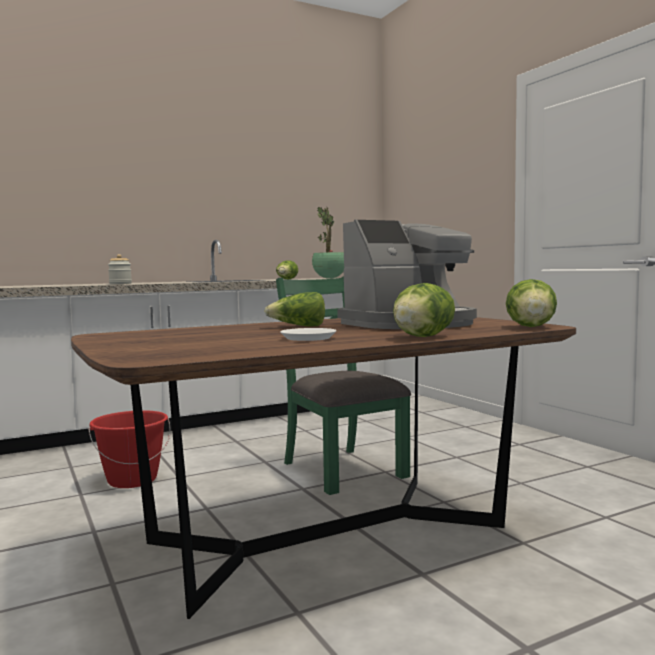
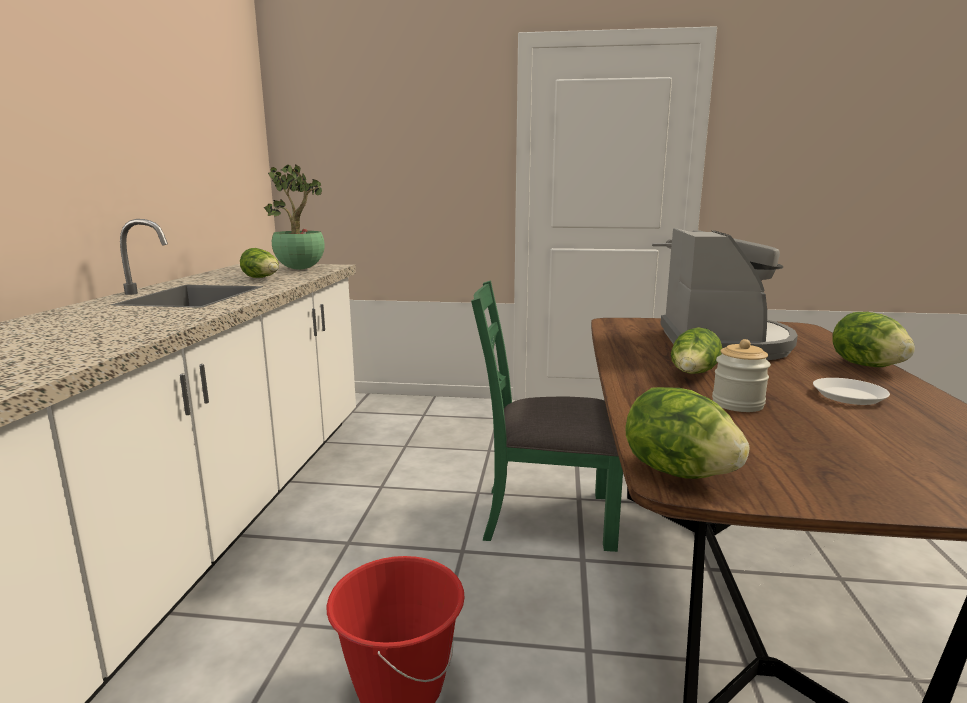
camera: 55 degrees left, 10 degrees up
jar [108,254,132,284] -> jar moved to [712,339,771,412]
lettuce [506,279,557,327] -> lettuce moved to [625,387,749,479]

